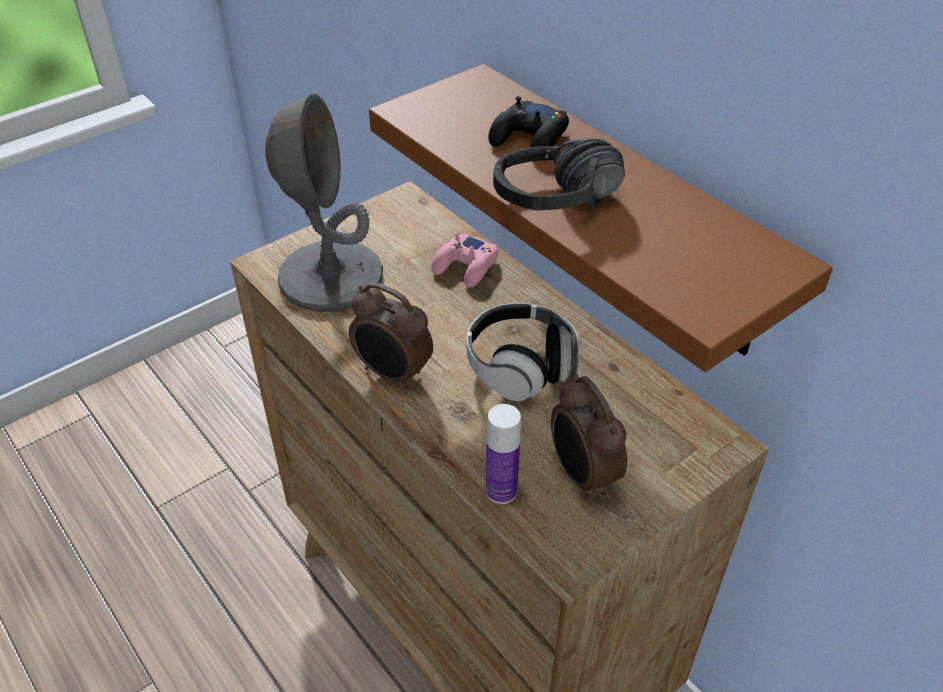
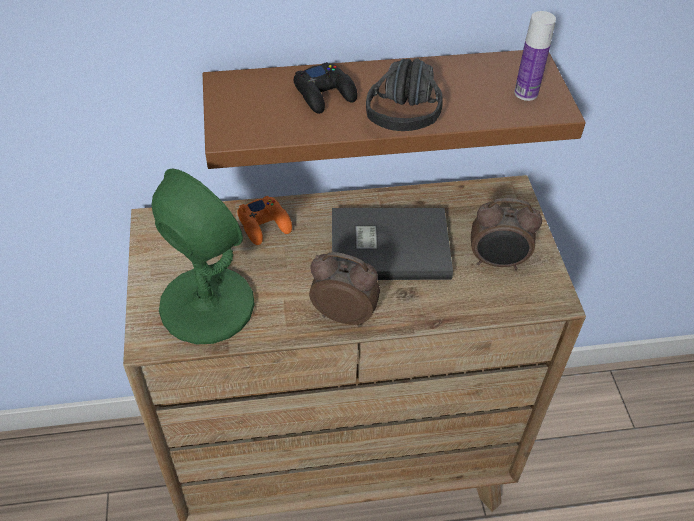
camera: 60 degrees left, 5 degrees up
grey table lamp [265,94,383,312] -> green table lamp [151,168,255,345]
alarm clock [349,282,433,390] -> alarm clock turned 135 degrees counterclockwise [309,252,380,327]
pink game controller [431,232,499,288] -> orange game controller [237,196,292,245]
headphones [467,303,579,401] -> grey book [332,208,453,280]
bottle [486,404,521,504] -> bottle moved to [514,11,556,101]

